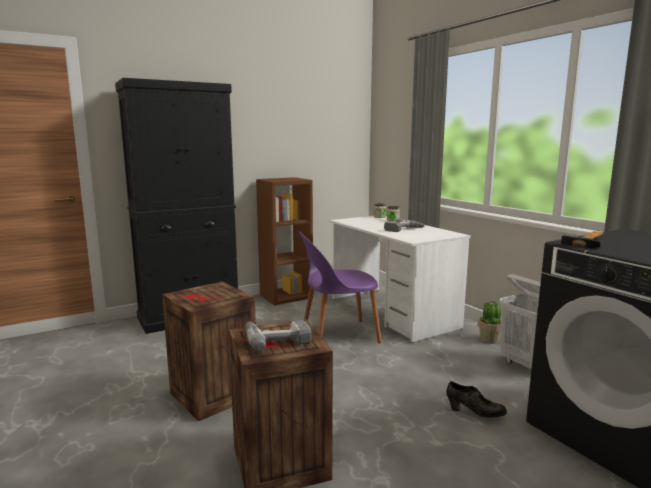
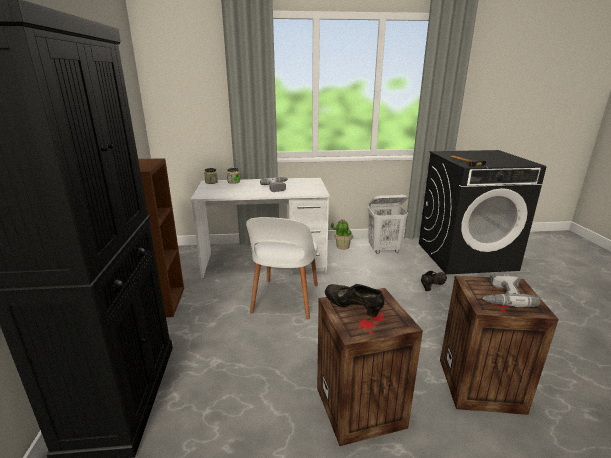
camera: 65 degrees left, 10 degrees up
purple chair [298,231,382,343] -> white chair [246,217,318,319]
none -> black shoe [325,284,385,317]

